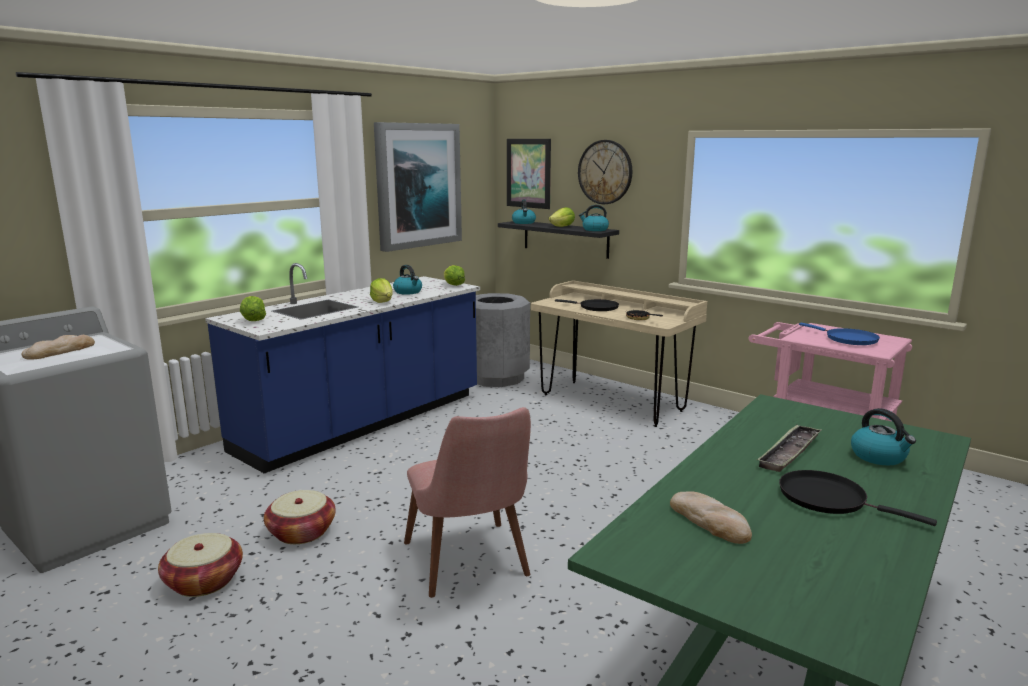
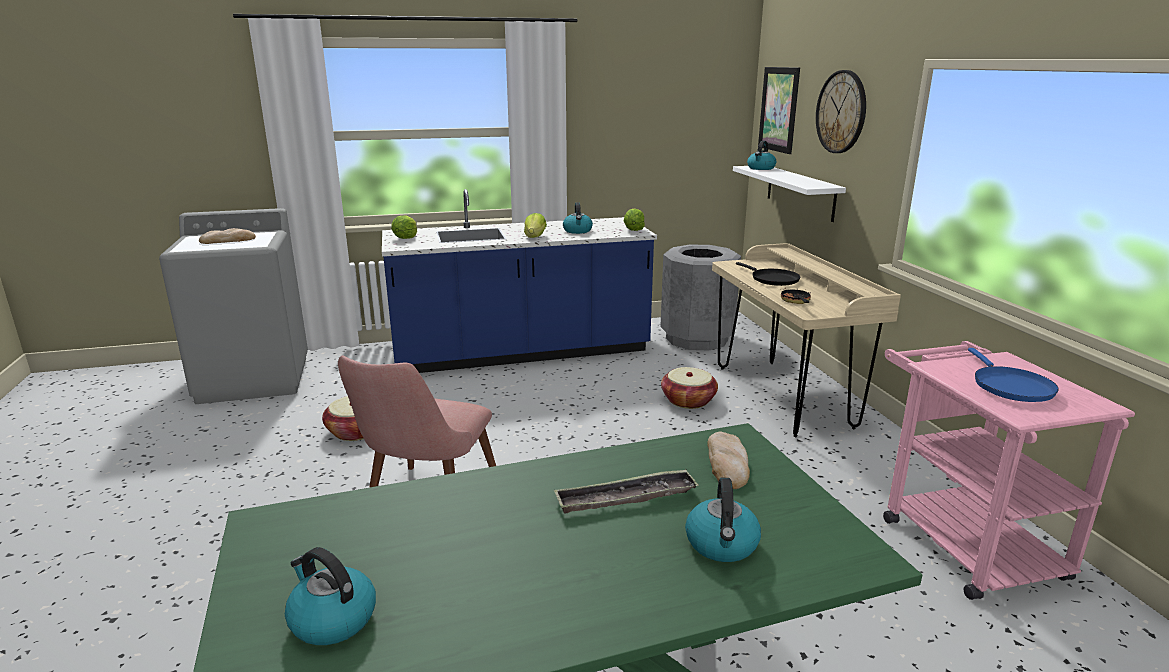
camera: 35 degrees right, 5 degrees up
basket [158,533,243,597] -> basket moved to [661,367,718,409]
picture [374,122,462,252] -> none
black shelf [498,221,619,259] -> white shelf [733,166,846,222]
lettuce [549,207,575,227] -> none
kettle [579,205,609,231] -> kettle moved to [285,547,376,645]
bread [670,491,752,544] -> bread moved to [707,431,750,489]
black frying pan [779,470,937,526] -> none

